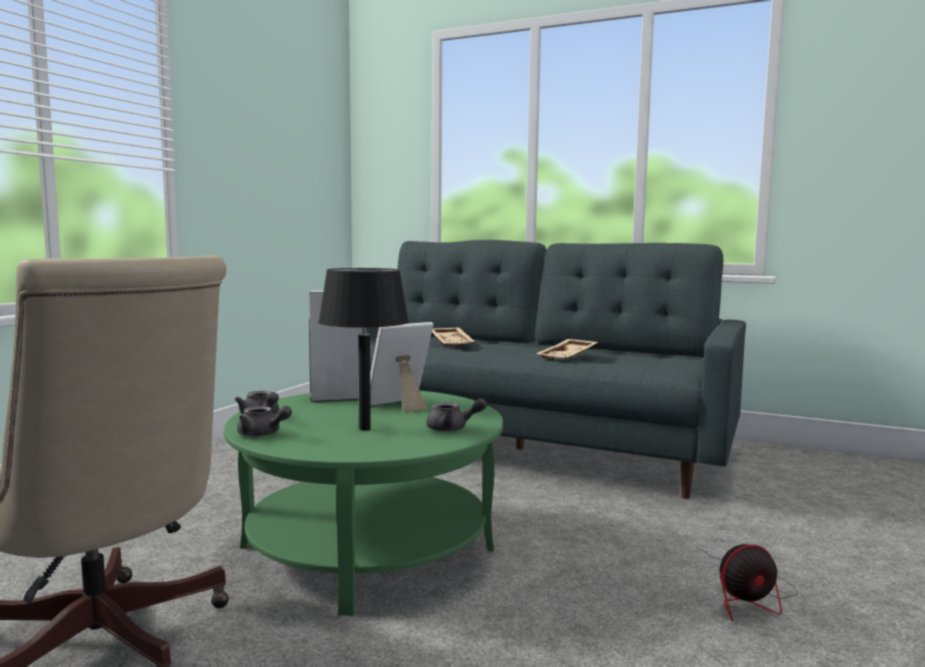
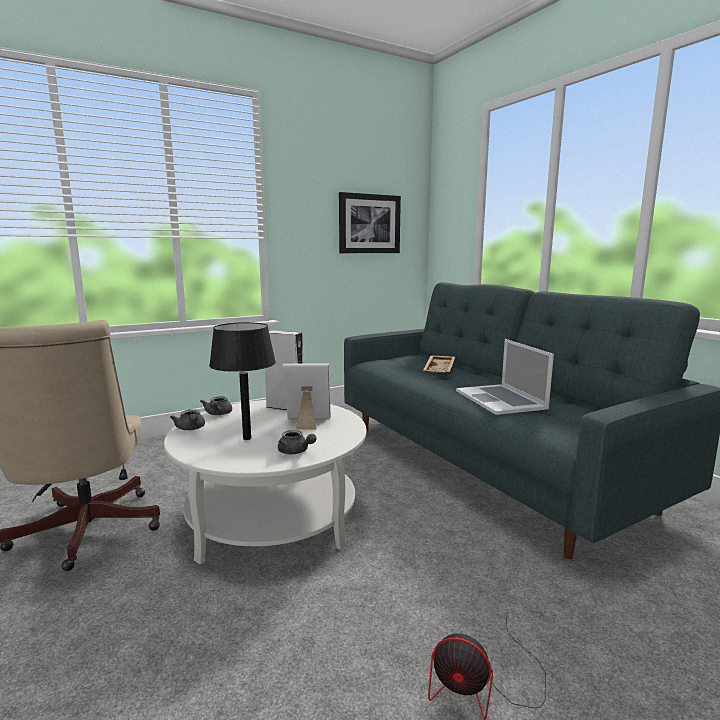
camera: 35 degrees right, 5 degrees up
green coffee table [224,391,503,616] -> white coffee table [164,400,366,564]
beige tray [537,339,598,360] -> laptop [456,339,554,415]
none -> picture [339,192,401,253]

